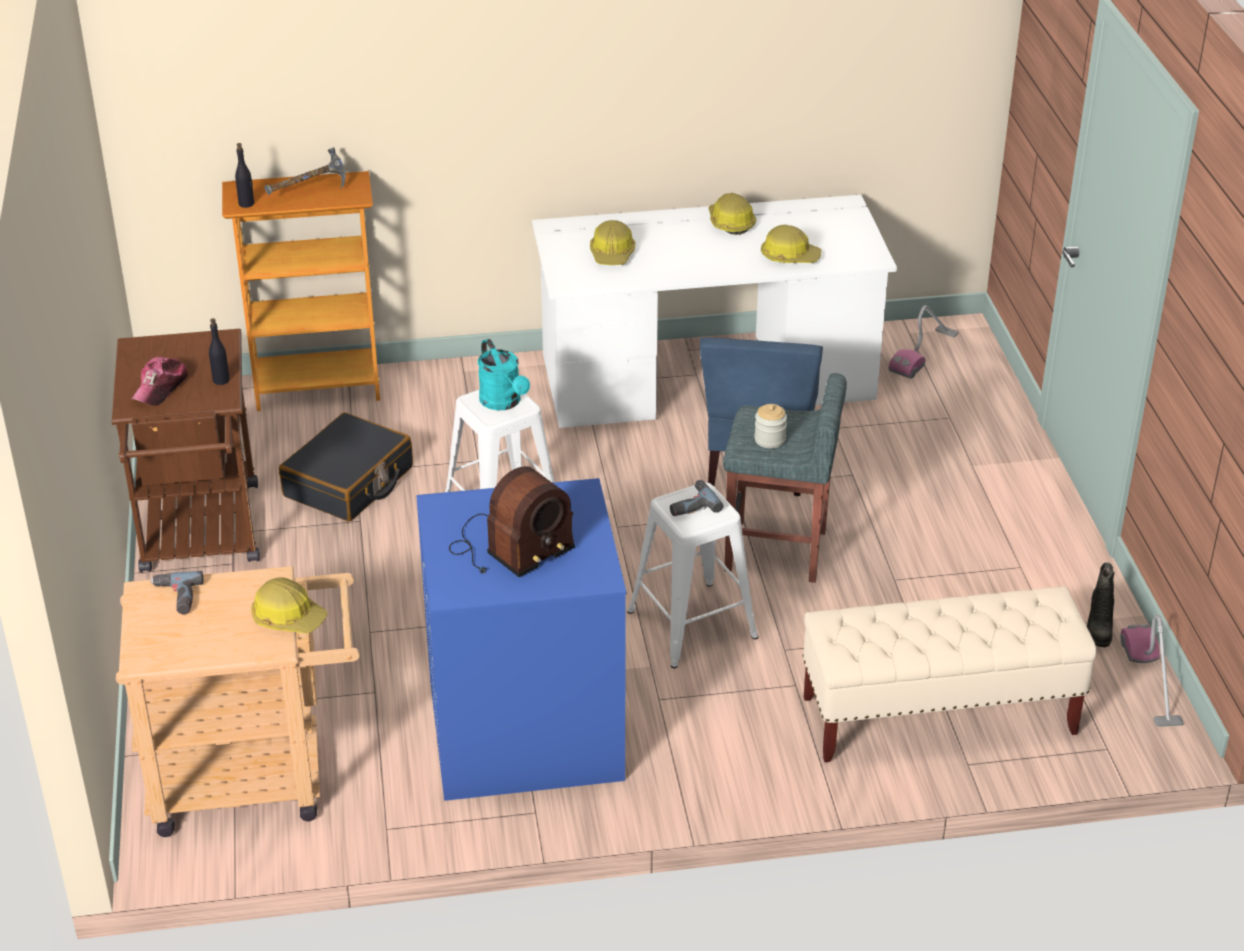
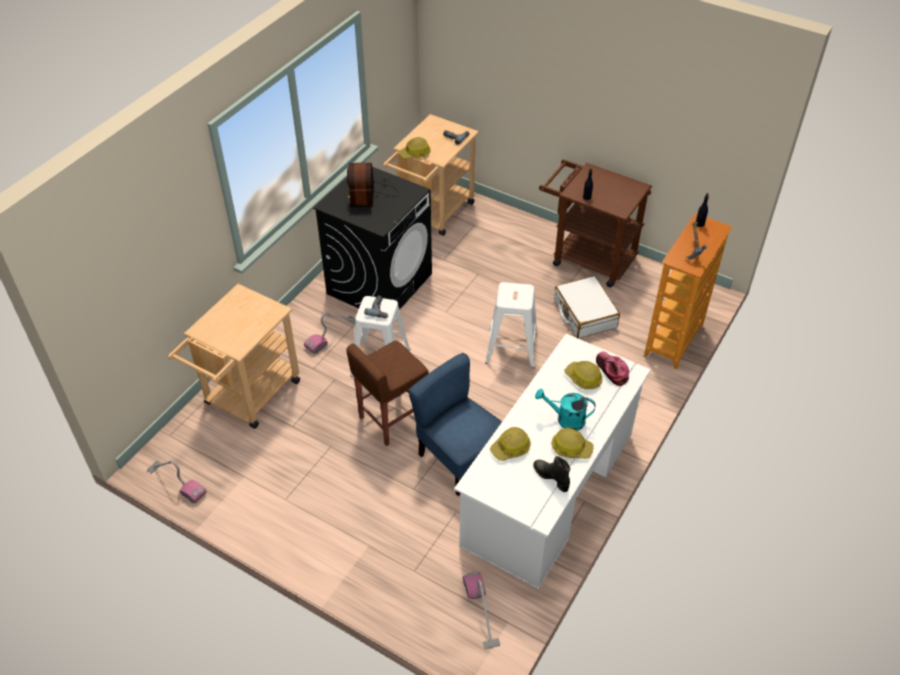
camera: 130 degrees right, 10 degrees up
cap [131,357,188,406] -> cap moved to [596,352,629,386]
black suitcase [279,412,413,522] -> white suitcase [554,276,620,339]
blue washing machine [416,478,626,801] -> black washing machine [313,167,432,310]
turquoise watering can [478,339,530,410] -> turquoise watering can moved to [535,389,595,431]
grey stool [723,373,847,583] -> brown stool [346,341,429,446]
jar [754,404,787,449] -> none
beige bench [802,586,1097,762] -> beige cart [168,284,300,429]
black boot [1087,563,1115,647] -> black boot moved to [533,456,570,492]
none -> vacuum cleaner [304,313,355,354]

